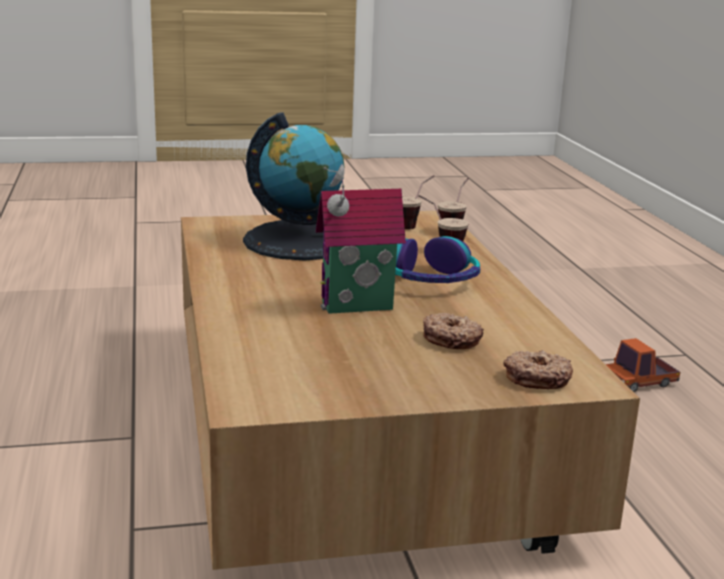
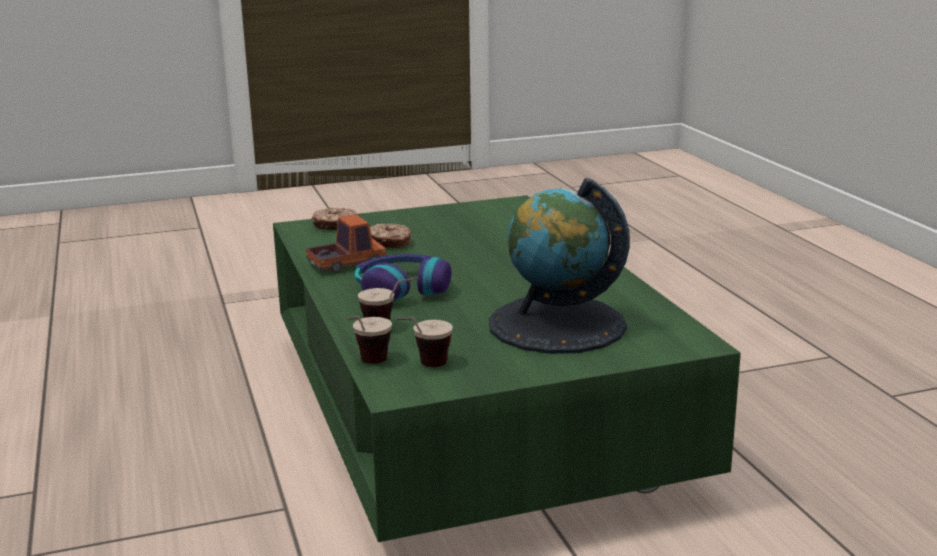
camera: 175 degrees right, 0 degrees up
brown coffee table [181,211,640,570] -> green coffee table [273,195,741,542]
toy house [316,164,406,314] -> none
toy truck [605,338,680,392] -> toy truck moved to [306,214,386,273]

